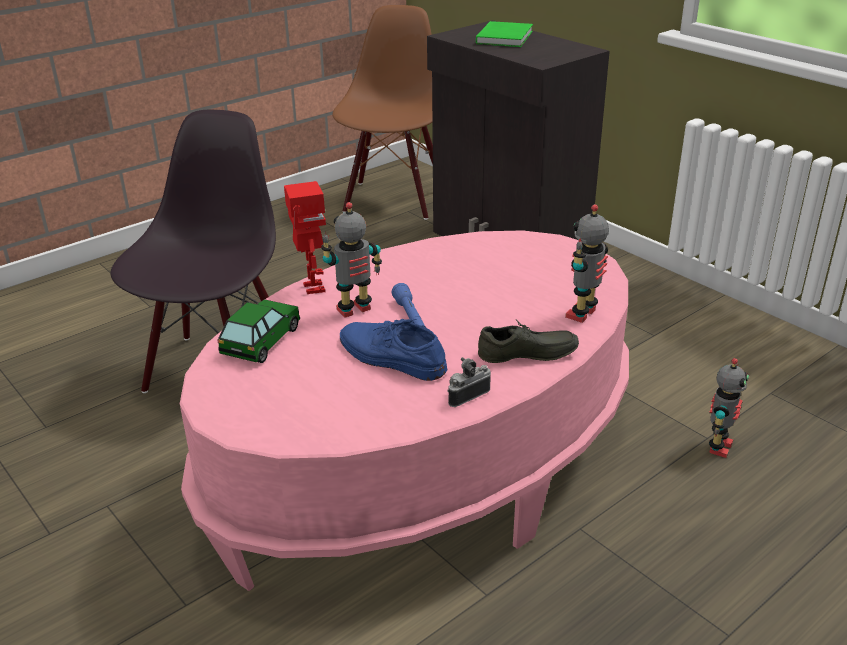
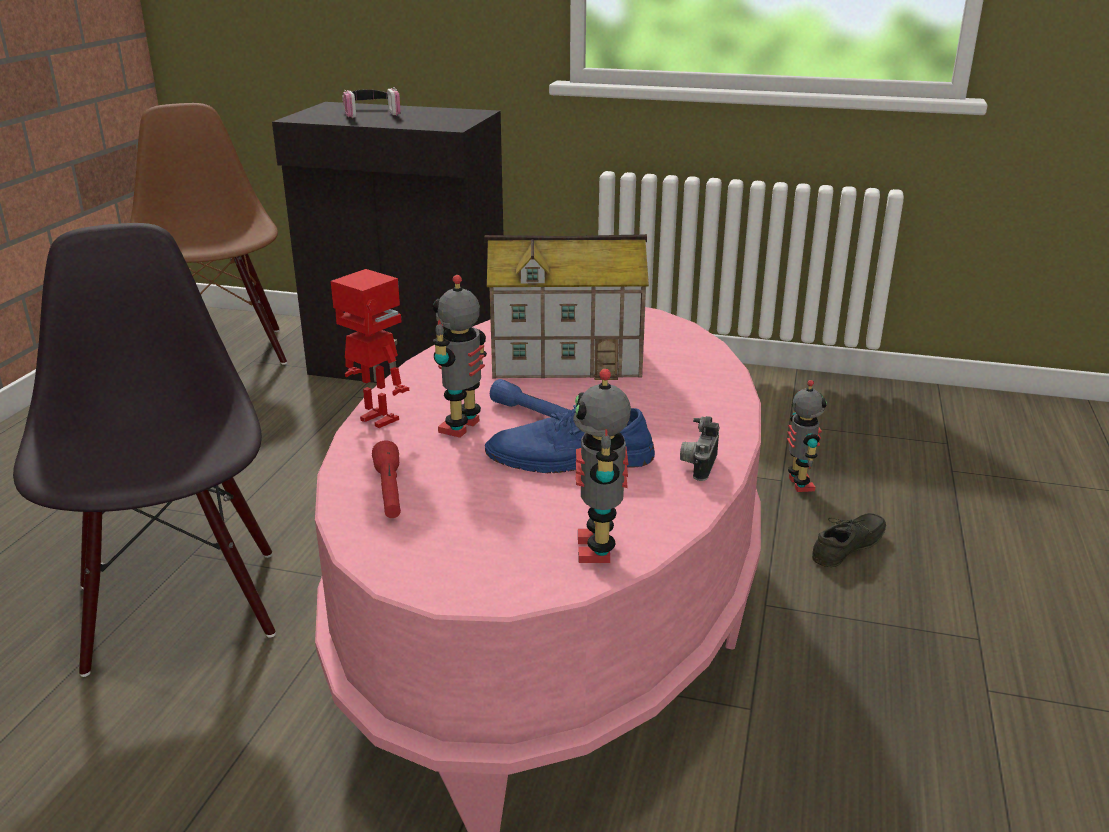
camera: 35 degrees left, 5 degrees down
toy car [218,299,300,363] -> red flashlight [372,440,401,518]
green book [476,21,533,47] -> headphones [342,87,401,118]
grey shoe [478,319,579,363] -> grey shoe moved to [812,513,886,567]
toy robot [565,204,609,323] -> toy robot moved to [573,369,631,563]
none -> toy house [485,234,649,380]

